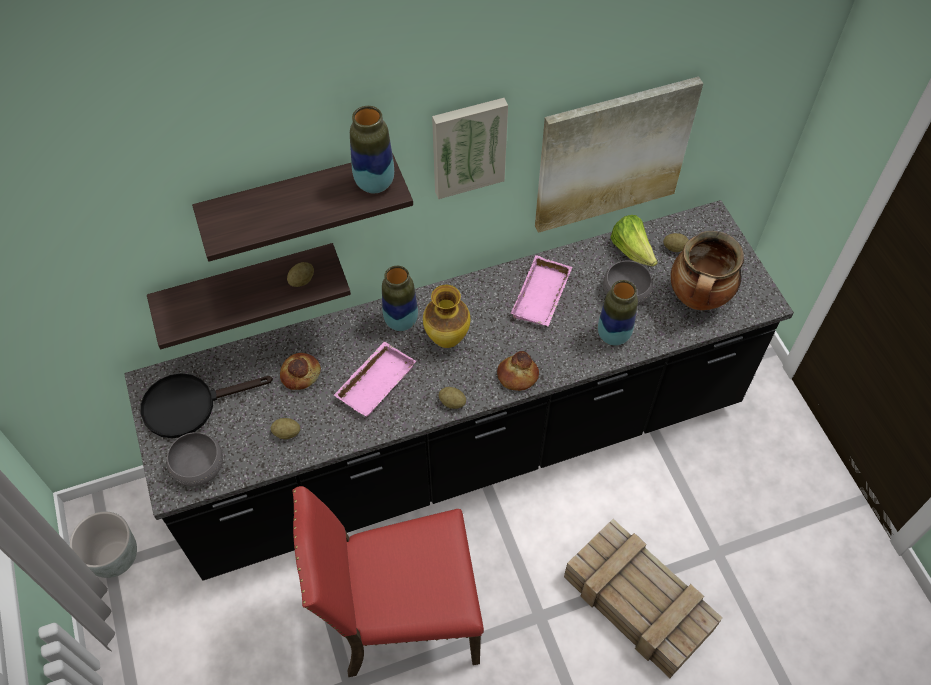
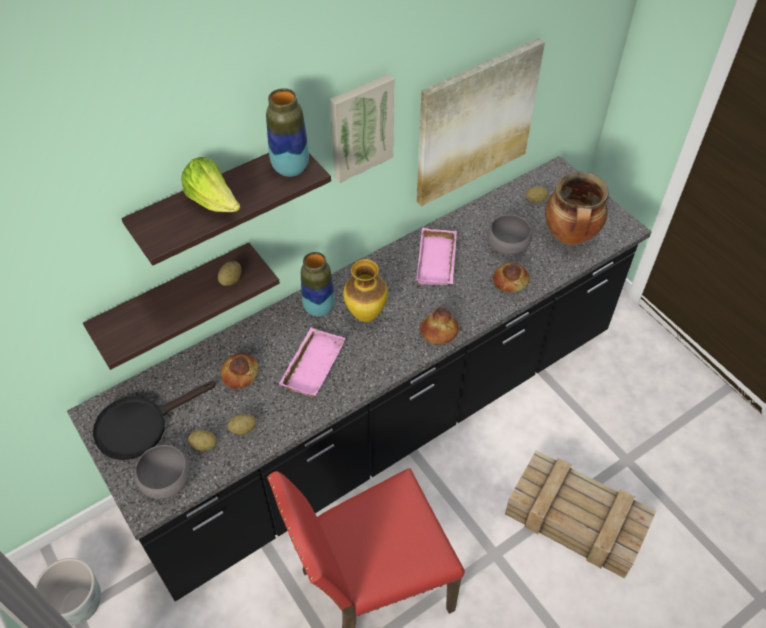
camera: 15 degrees left, 5 degrees down
potato [439,387,466,409] -> potato moved to [188,430,217,451]
vase [598,280,638,346] -> bread [493,262,529,293]
lettuce [610,215,658,266] -> lettuce moved to [181,157,240,212]

